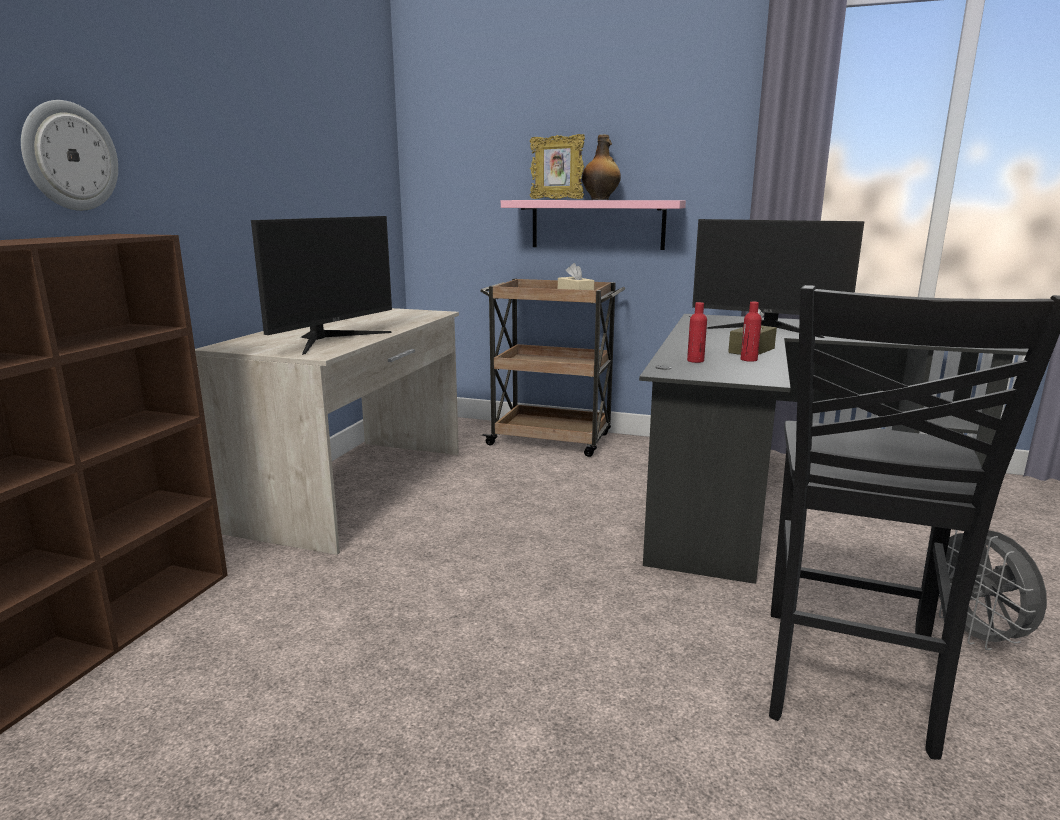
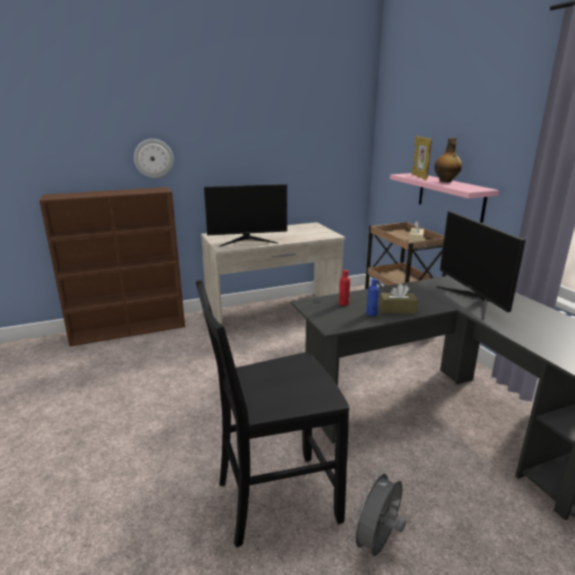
camera: 50 degrees right, 5 degrees up
red bottle [741,302,762,362] -> blue bottle [367,278,379,316]

